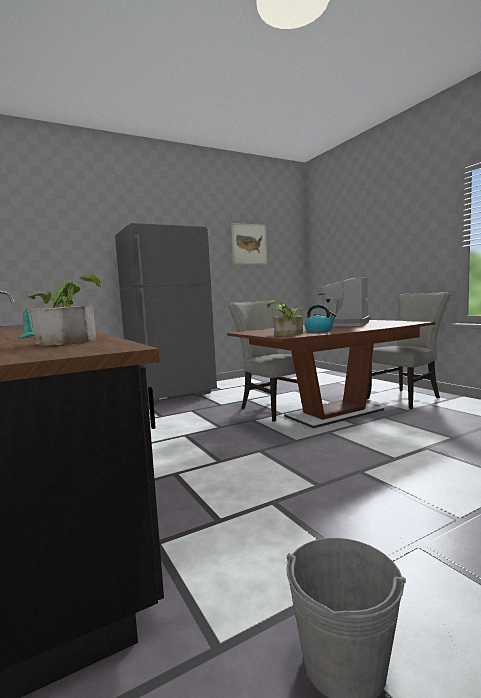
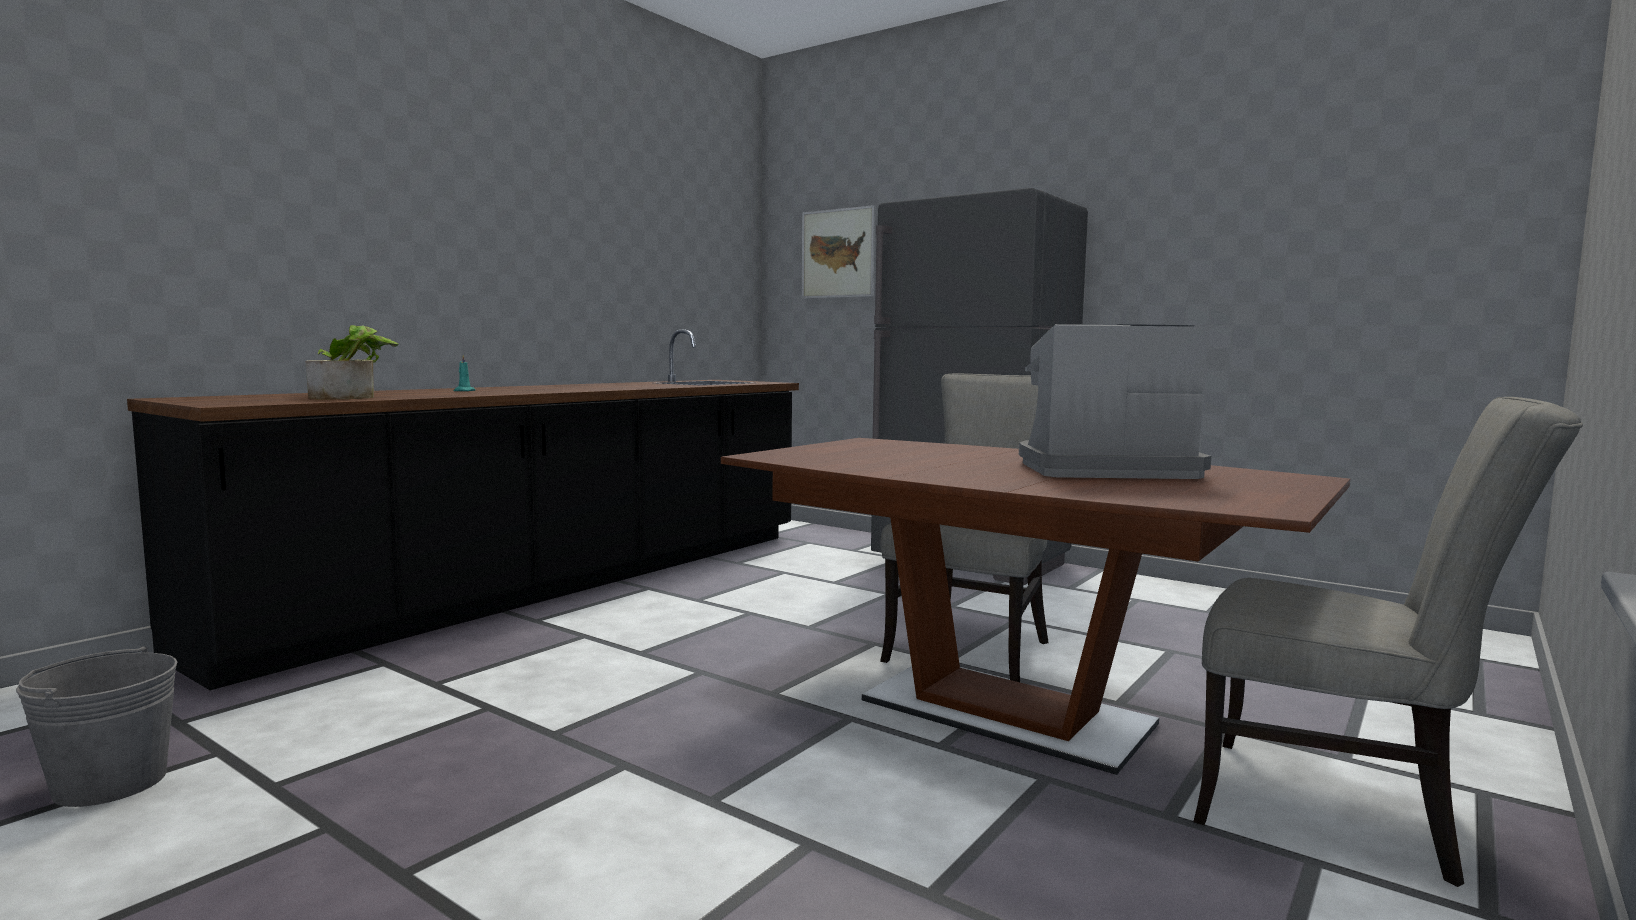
camera: 65 degrees right, 0 degrees up
picture [231,223,267,265] -> picture moved to [802,205,875,299]
potted plant [267,300,303,336] -> none
kettle [305,305,337,332] -> none

